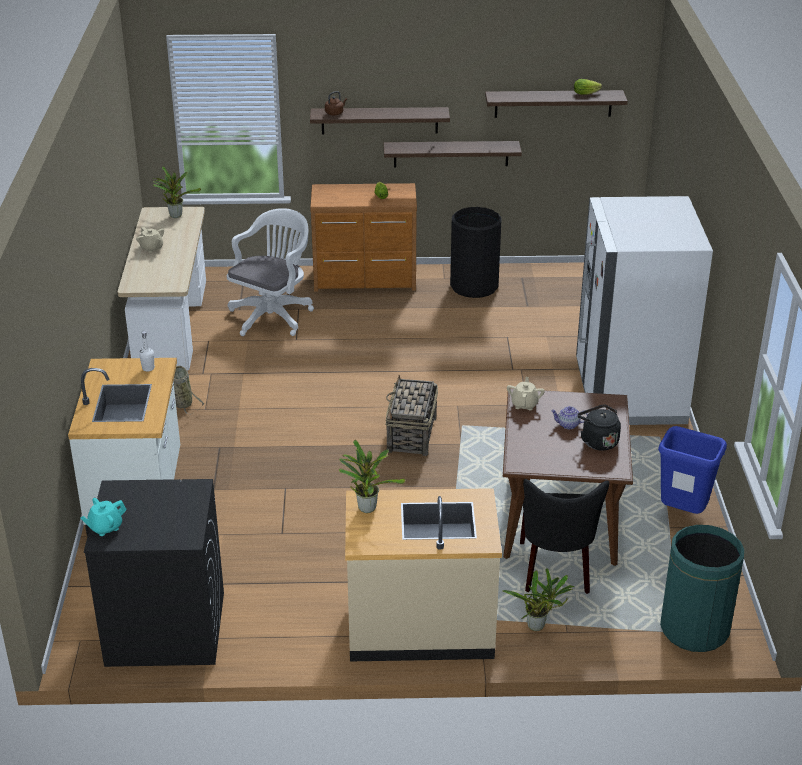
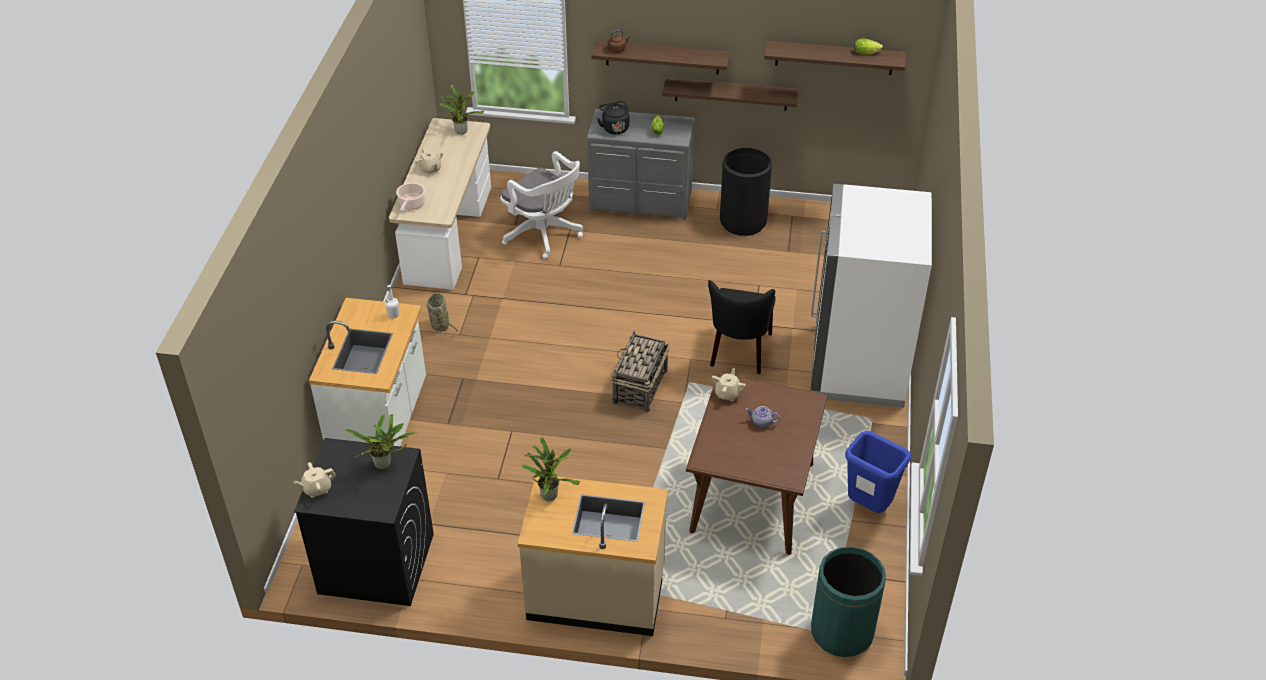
camera: 10 degrees right, 10 degrees up
turquoise teapot [80,498,127,536] -> beige teapot [294,462,336,498]
white office chair [227,208,314,336] -> white office chair turned 90 degrees clockwise [500,151,583,259]
brown dresser [310,183,417,292] -> grey dresser [587,109,695,220]
potted plant [502,568,575,631] -> potted plant moved to [345,414,418,469]
black chair [520,479,609,594] -> black chair moved to [708,280,776,374]
black kettle [577,404,621,451] -> black kettle moved to [597,101,629,135]
none -> cooking pot [396,182,425,211]

